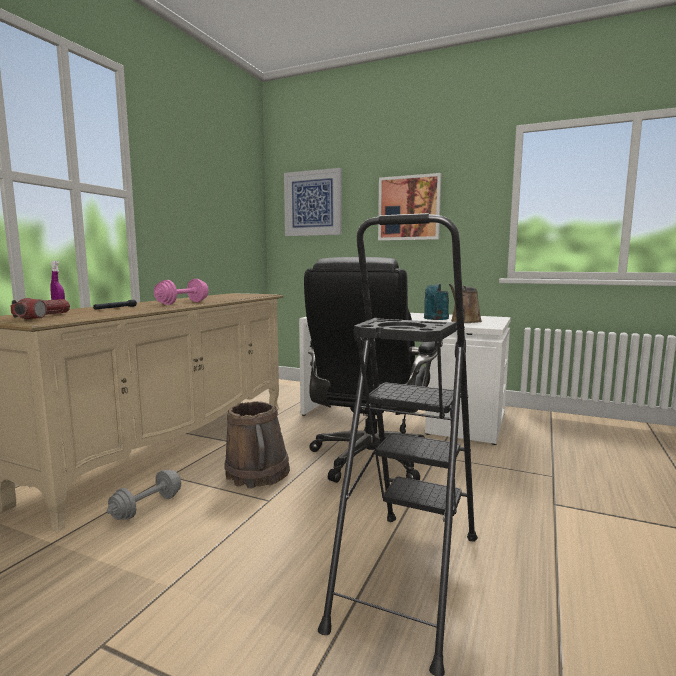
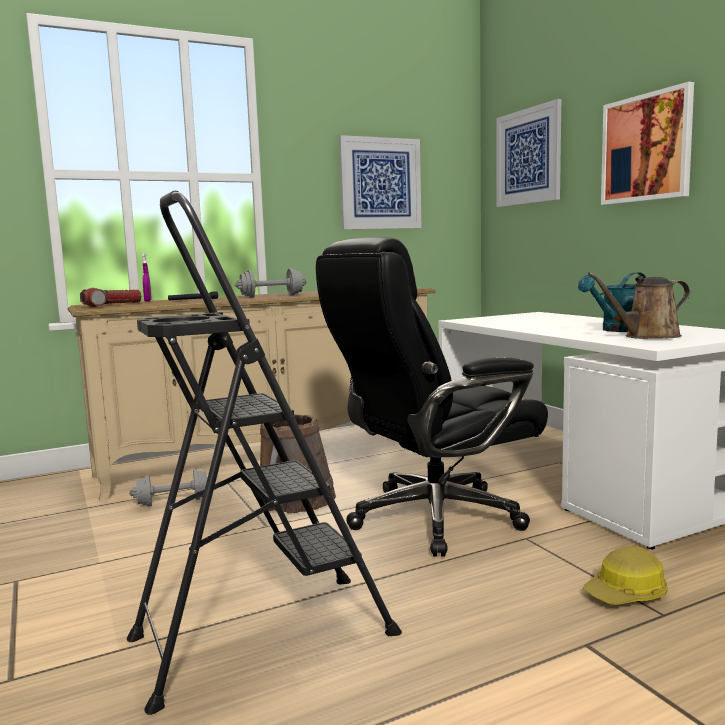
camera: 40 degrees right, 0 degrees up
pink dumbbell [154,279,209,305] -> grey dumbbell [235,269,306,298]
none -> picture [339,135,422,229]
none -> hard hat [584,546,668,605]

